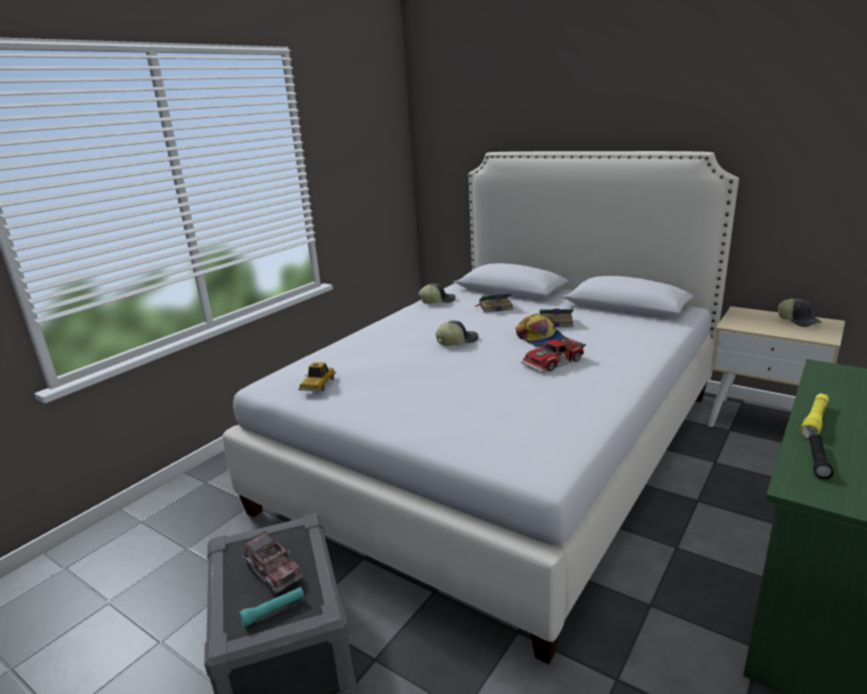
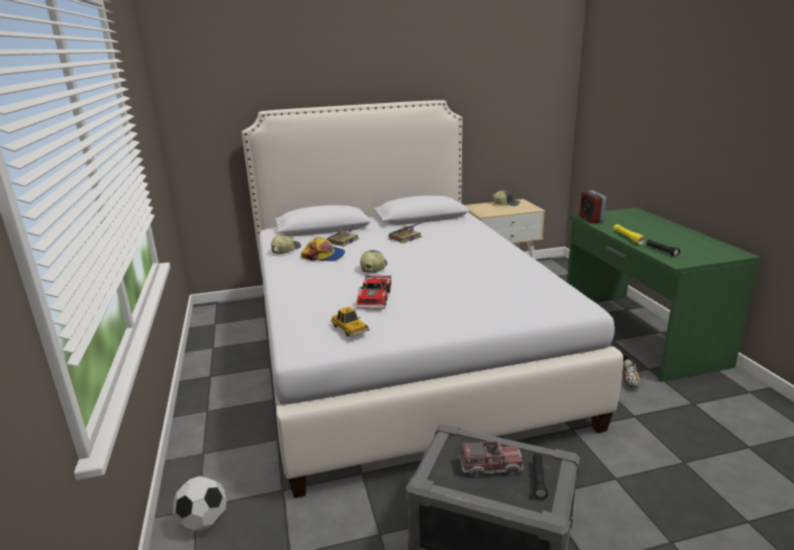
camera: 50 degrees left, 0 degrees up
turquoise flashlight [239,587,304,627] -> black flashlight [533,454,548,500]
cap [515,314,563,347] -> cap moved to [301,237,345,261]
toy car [521,336,586,373] -> toy car moved to [357,275,391,309]
none -> football [173,476,227,532]
none -> alarm clock [580,190,606,223]
none -> shoe [623,354,641,387]

